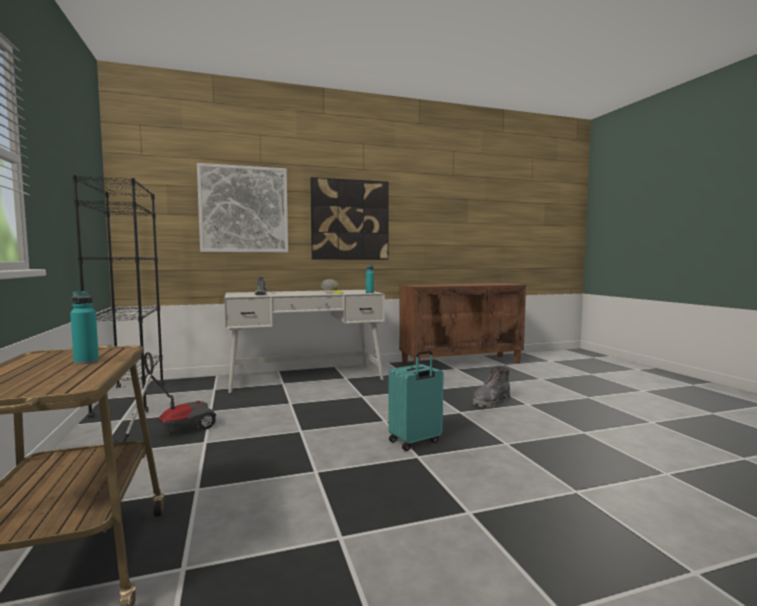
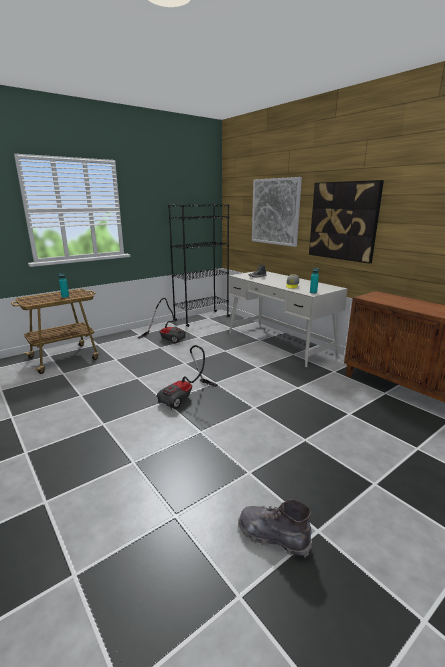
camera: 70 degrees right, 15 degrees up
turquoise suitcase [388,350,444,451] -> vacuum cleaner [157,345,218,409]
grey boot [473,367,510,408] -> grey boot moved to [238,499,312,557]

